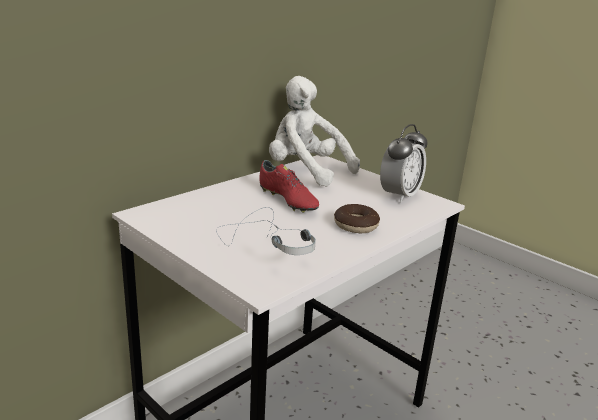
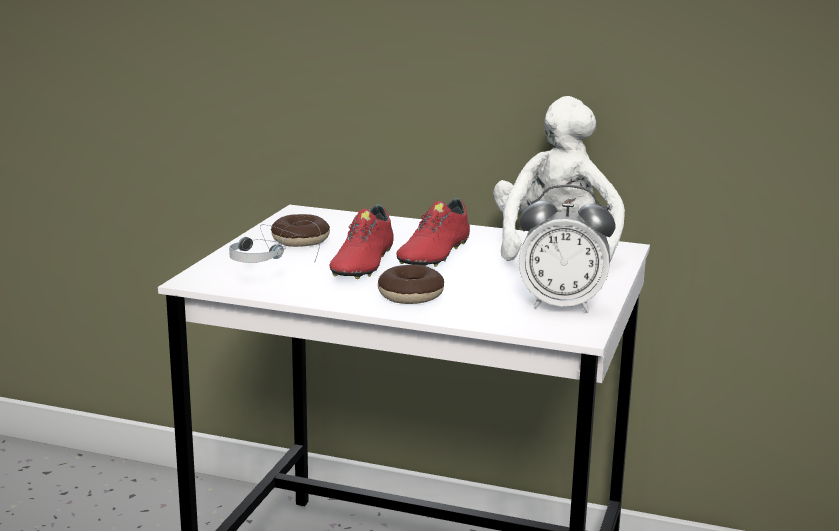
camera: 65 degrees right, 5 degrees down
none -> donut [271,214,330,247]
none -> red shoe [329,205,394,279]

